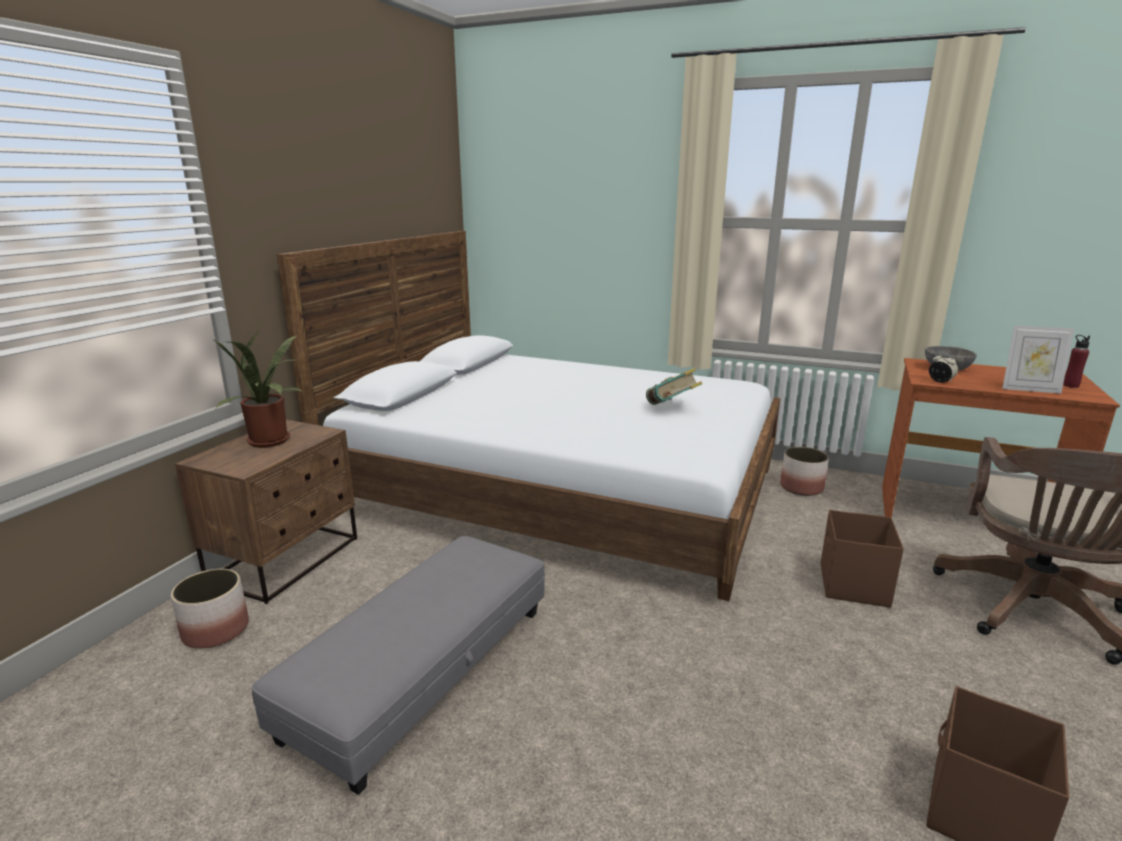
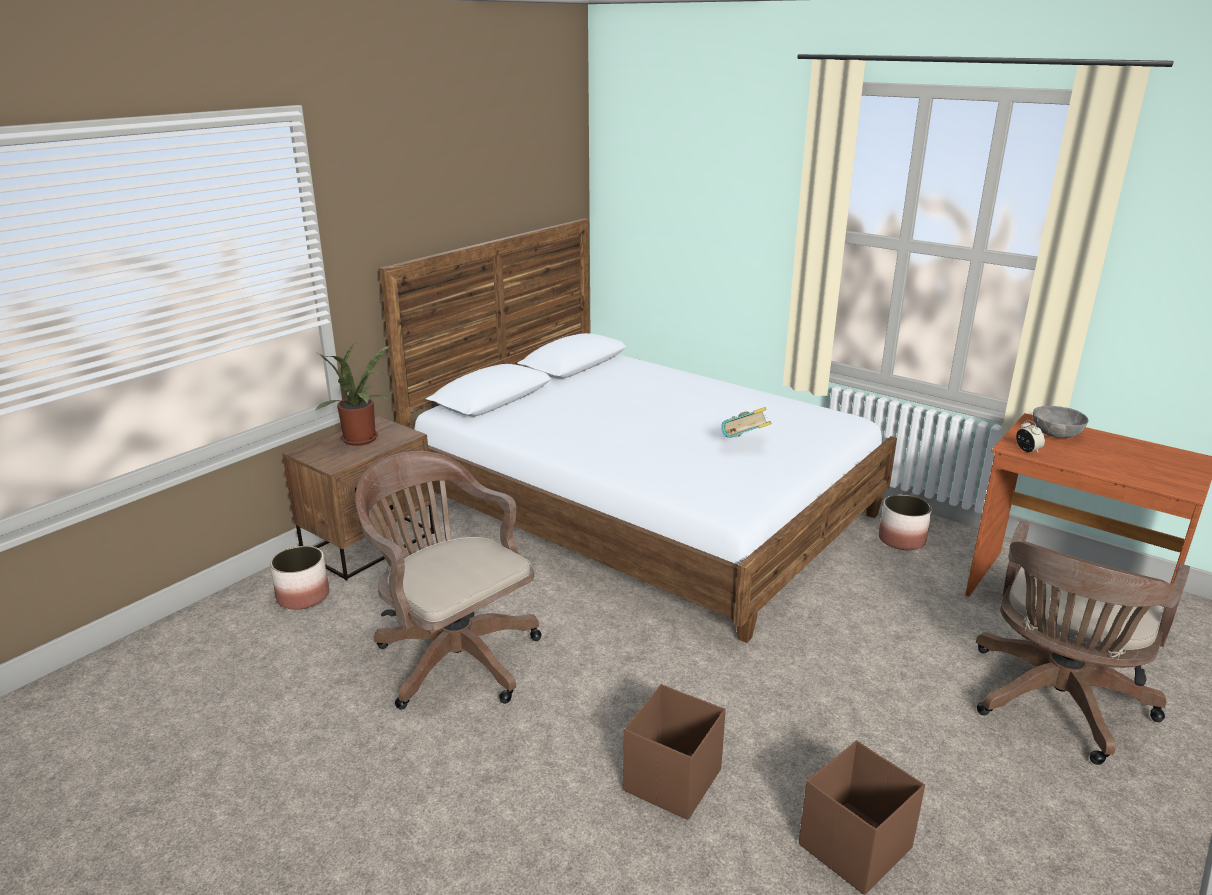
camera: 15 degrees right, 5 degrees up
grey ottoman [251,536,545,795] -> brown office chair [355,451,542,709]
brown storage box [821,510,904,608] -> brown storage box moved to [623,684,726,820]
picture frame [1002,325,1074,394] -> none
red bottle [1063,335,1090,388] -> none

